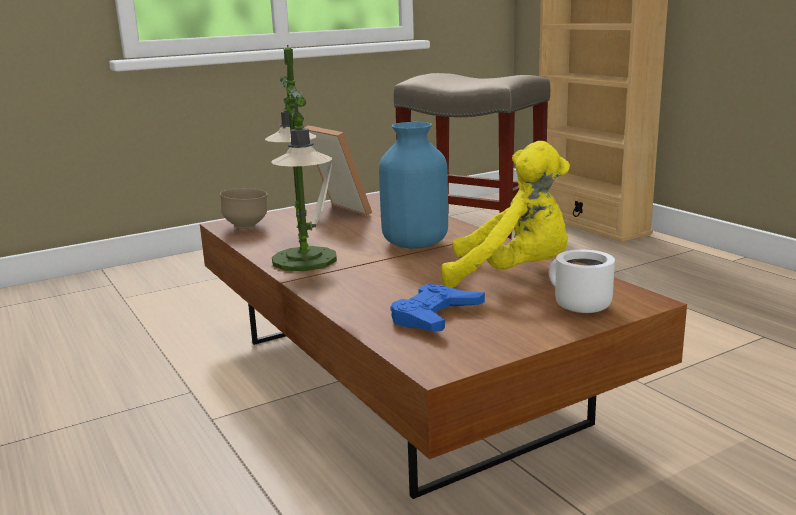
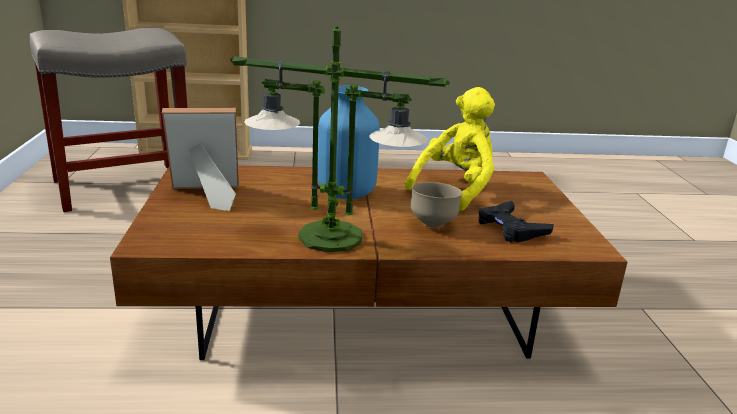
camera: 65 degrees left, 5 degrees up
brown bowl [220,188,268,229] -> brown bowl moved to [411,182,462,228]
blue game controller [391,283,485,331] -> black game controller [479,201,554,242]
white mug [549,250,615,313] -> none

